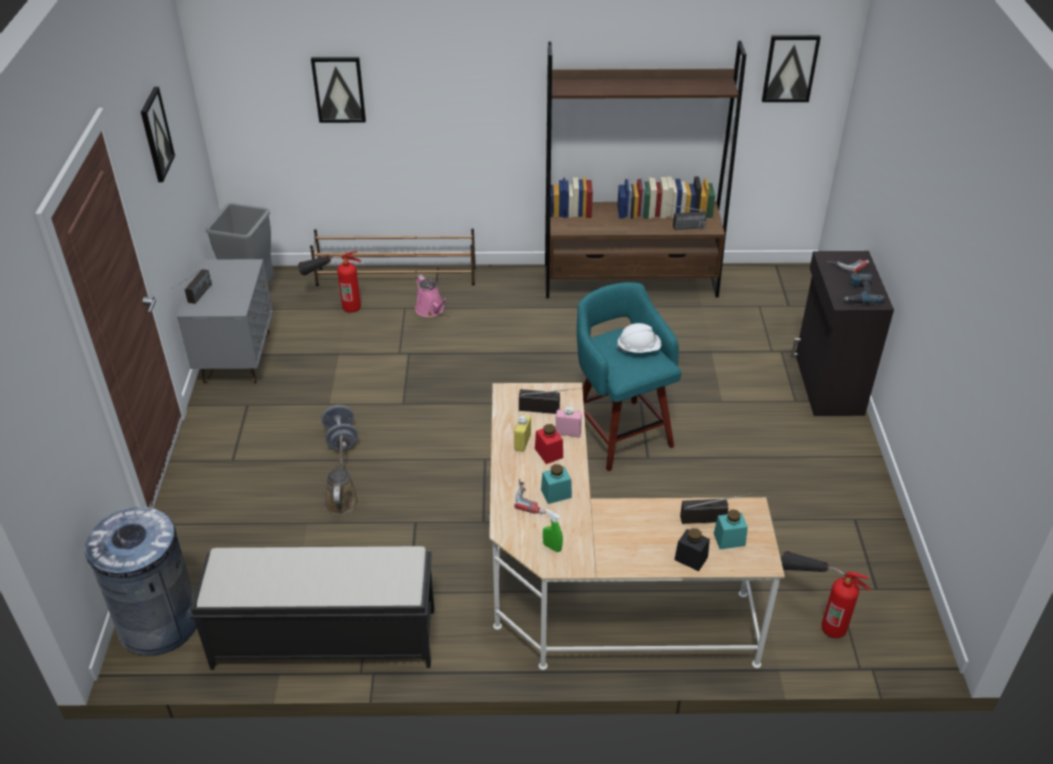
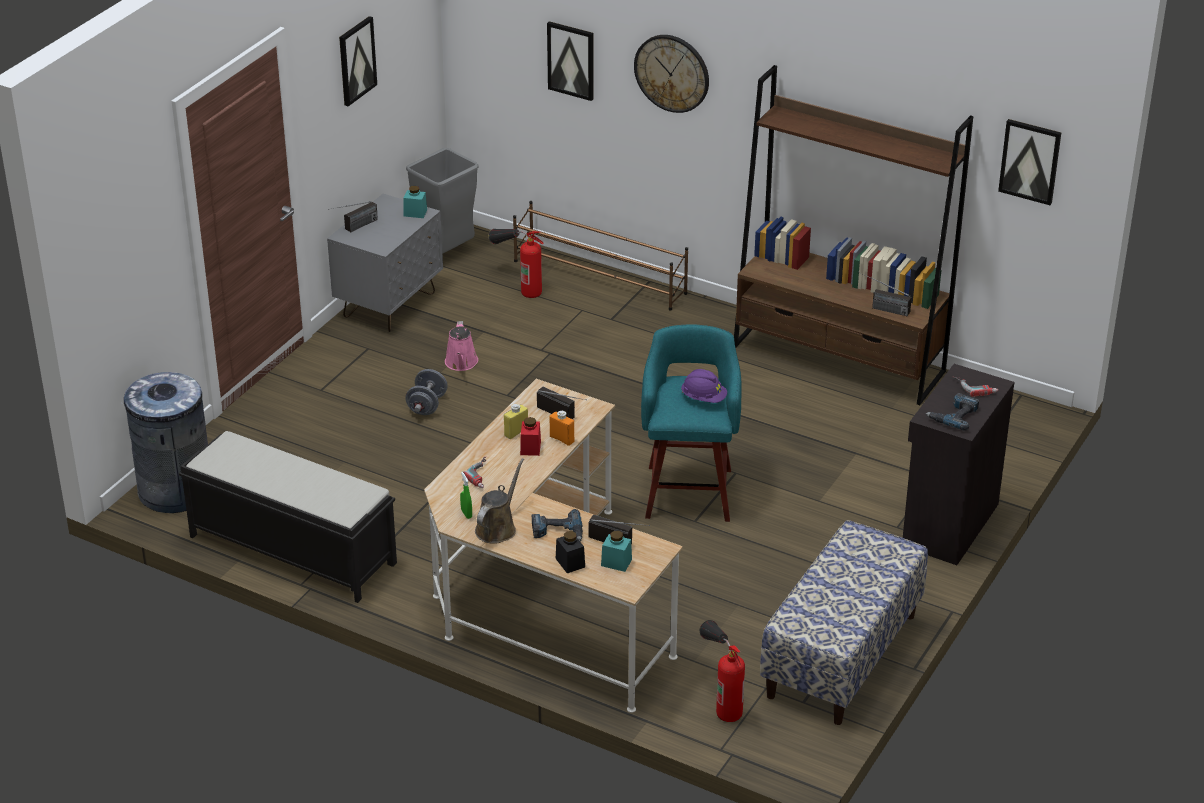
camera: 30 degrees right, 5 degrees down
brown watering can [324,435,360,515] -> brown watering can moved to [475,458,524,544]
pink watering can [415,275,448,317] -> pink watering can moved to [445,321,478,371]
turquoise jar [541,464,572,504] -> turquoise jar moved to [403,186,427,218]
pink bottle [556,407,582,438] -> orange bottle [549,411,574,446]
white hard hat [617,323,661,353] -> purple hard hat [681,369,727,403]
none -> power drill [532,509,583,541]
none -> wall clock [634,35,709,113]
none -> bench [760,520,928,725]

